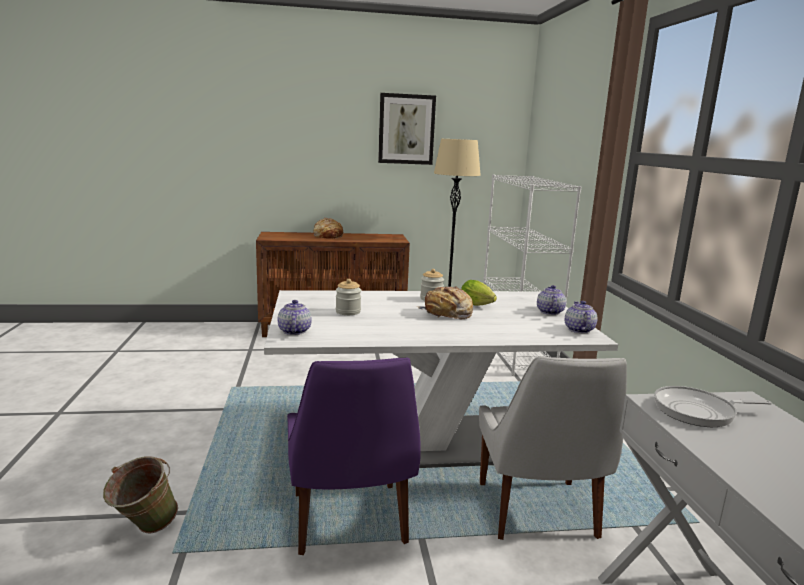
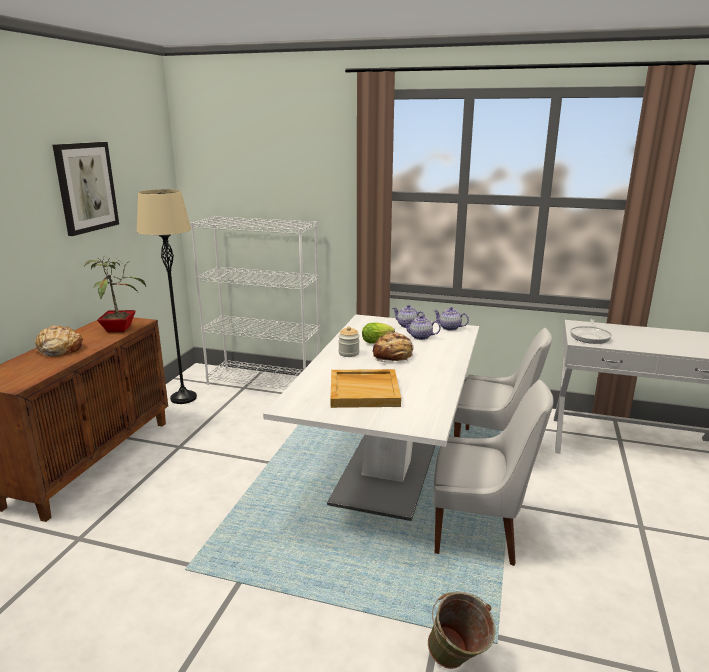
camera: 65 degrees left, 5 degrees up
teapot [278,300,312,335] -> teapot moved to [403,315,441,340]
purple chair [287,358,421,555] -> white chair [433,380,554,566]
jar [336,279,361,315] -> beige tray [331,369,401,408]
none -> potted plant [84,258,146,332]

